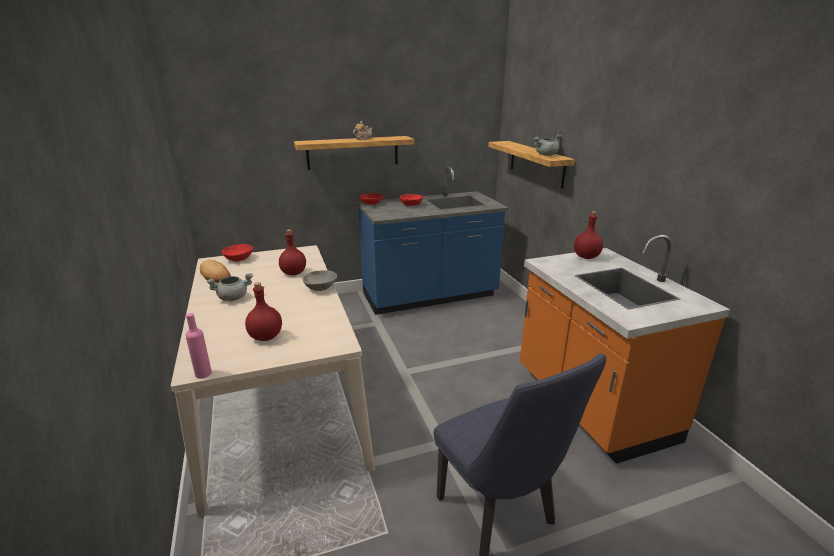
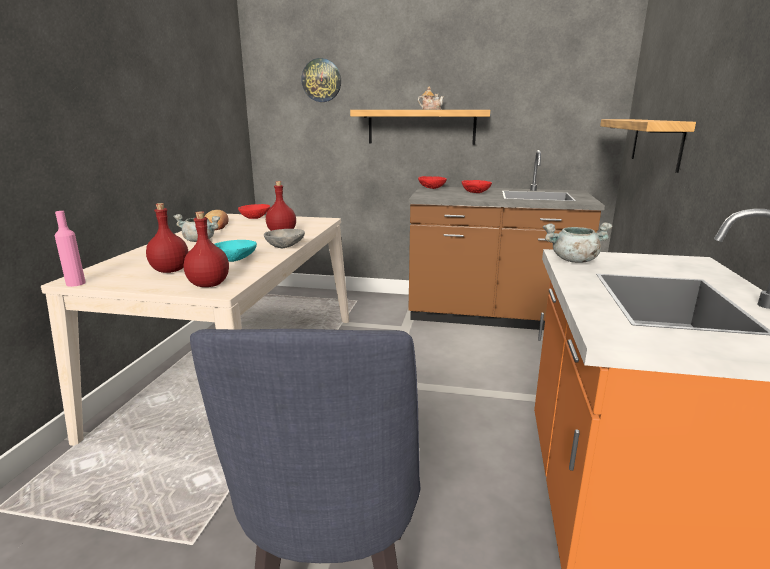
camera: 30 degrees right, 5 degrees down
blue counter [357,167,509,315] -> brown counter [408,150,605,330]
grey cooking pot [533,134,561,156] -> grey cooking pot moved to [543,222,613,263]
red bottle [574,211,603,259] -> red bottle moved to [184,211,229,287]
none -> turquoise bowl [214,240,257,262]
none -> wall clock [301,58,341,102]

